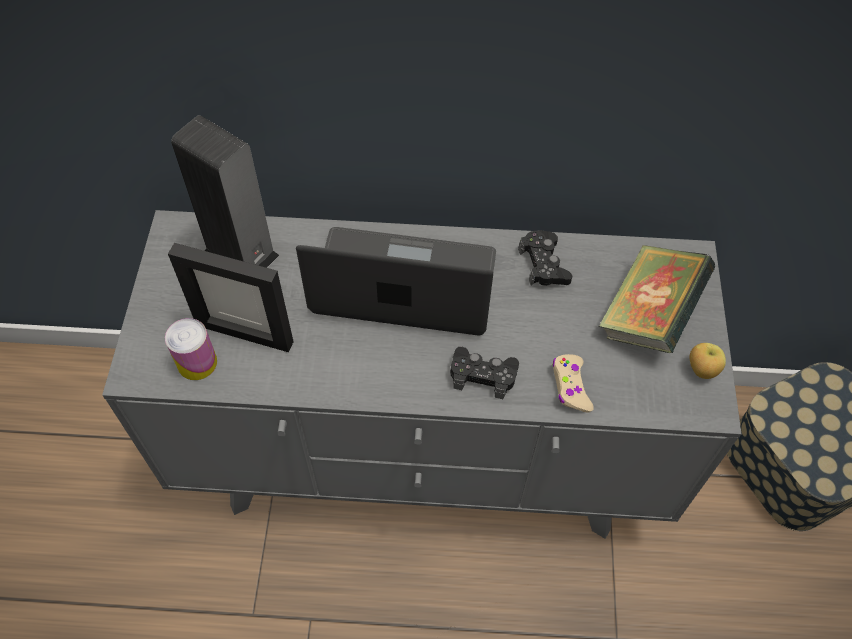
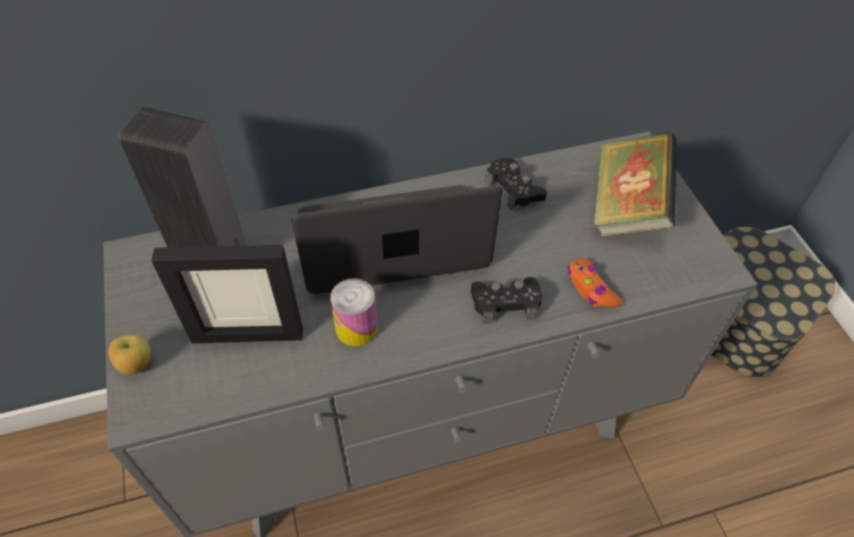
camera: 20 degrees left, 5 degrees down
can [165,318,217,380] -> can moved to [330,278,378,346]
beige game controller [553,354,594,413] -> orange game controller [568,258,622,308]
apple [690,343,726,379] -> apple moved to [108,335,151,375]

